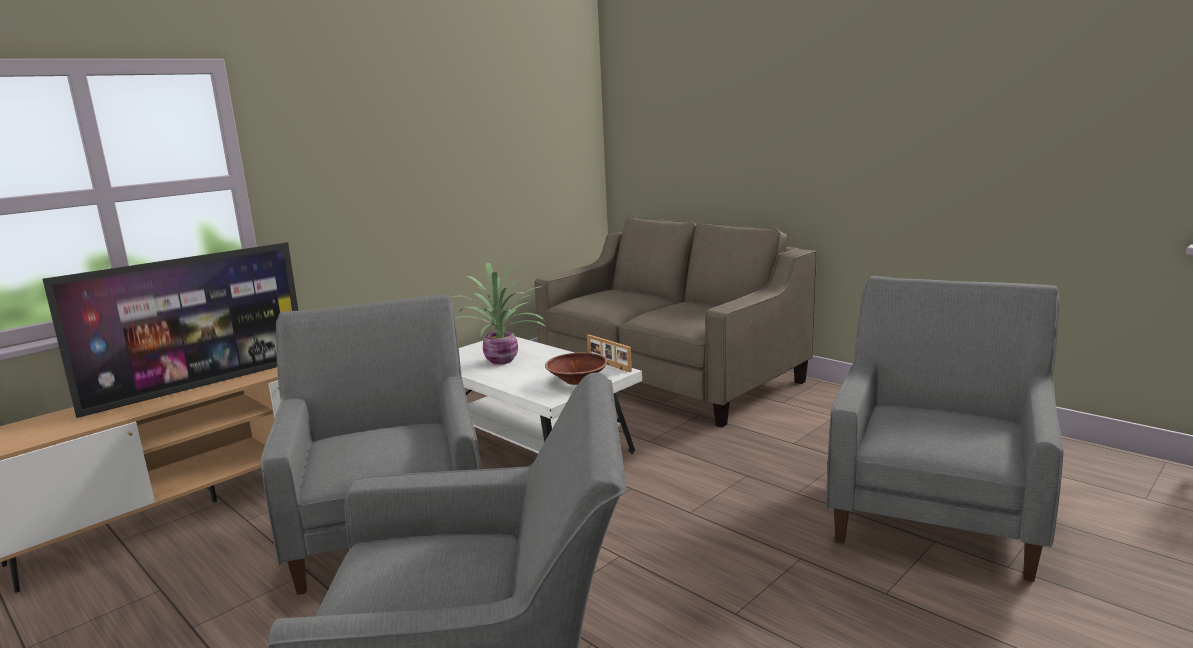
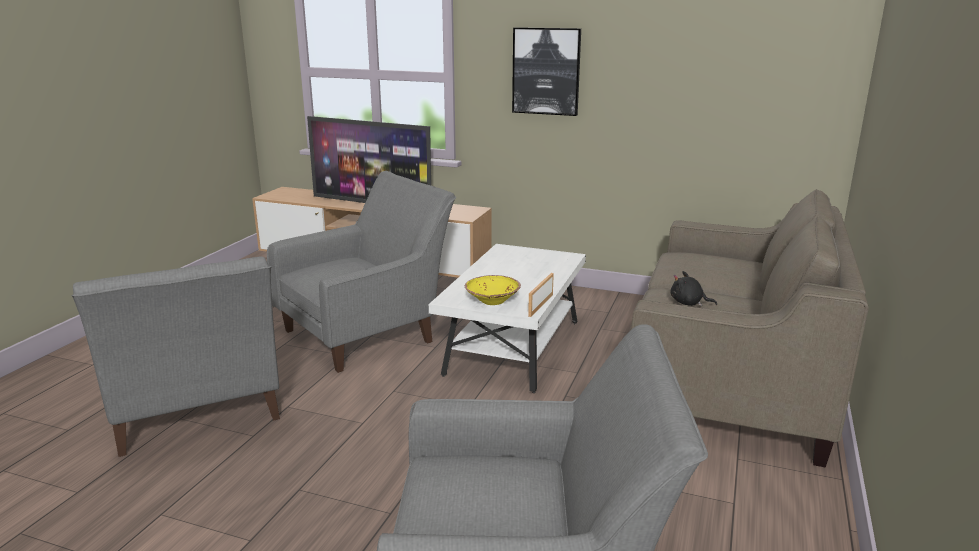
camera: 65 degrees right, 5 degrees up
potted plant [453,263,546,364] -> none
brown bowl [545,352,608,385] -> yellow bowl [465,275,521,305]
none -> picture [512,27,581,116]
none -> black plush toy [671,271,717,306]

